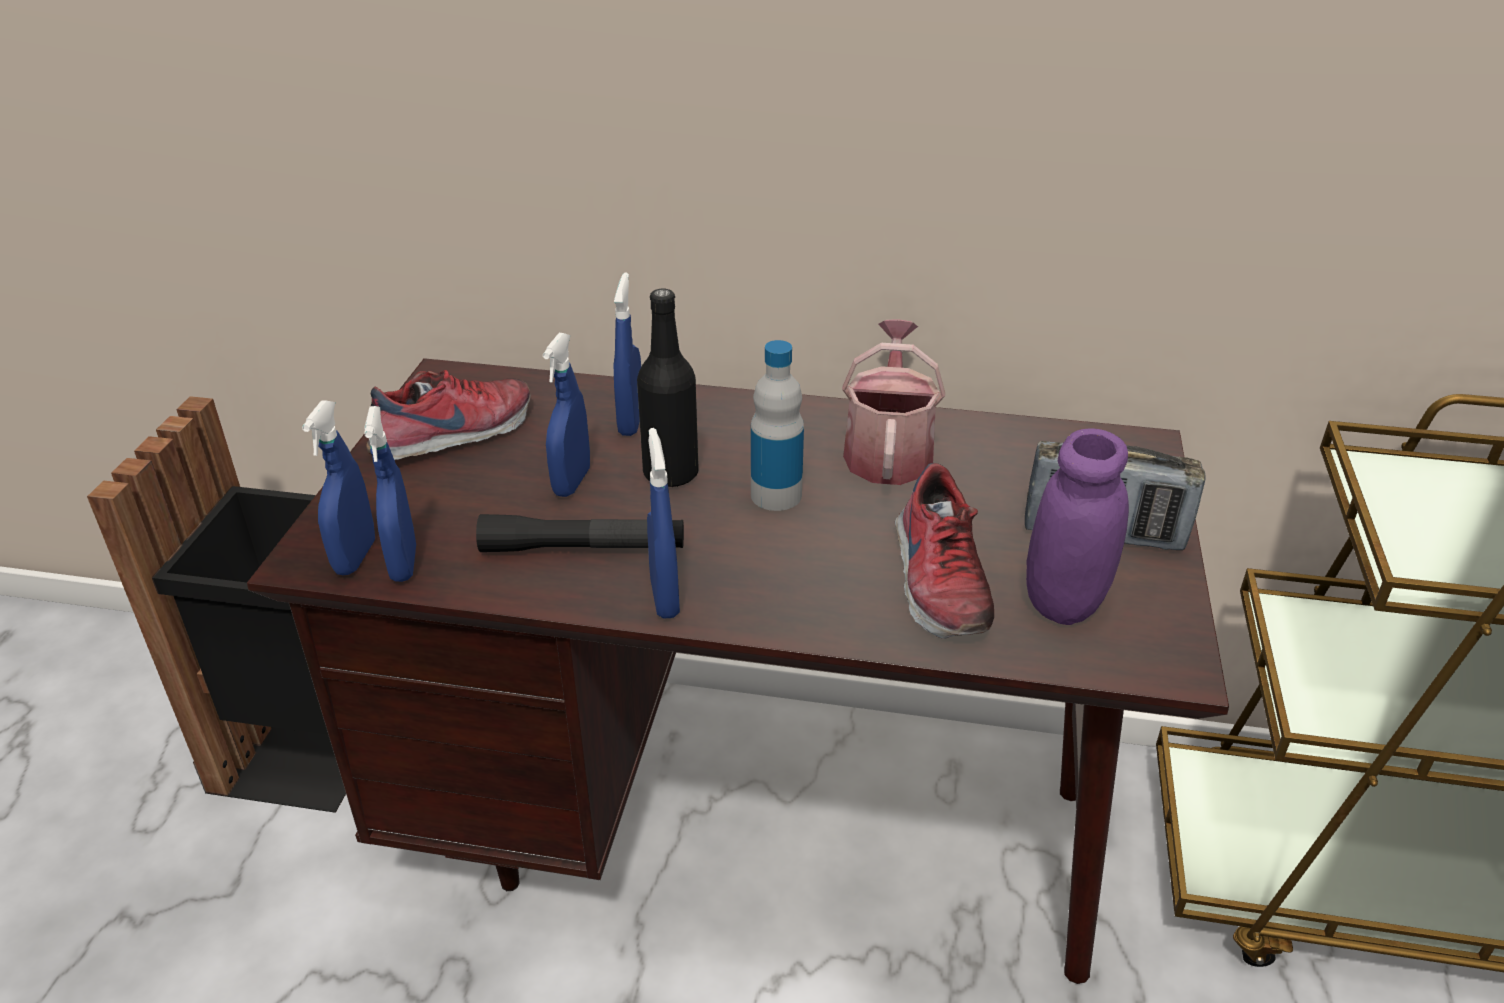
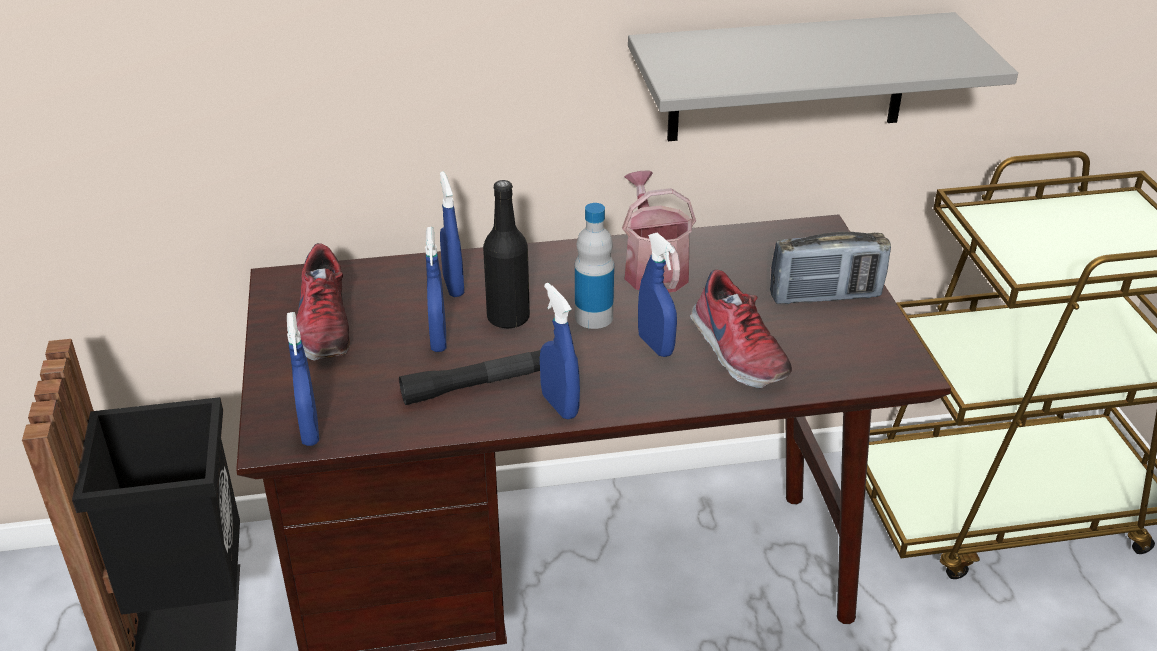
camera: 20 degrees left, 0 degrees up
blue spray bottle [364,406,416,582] -> blue spray bottle moved to [638,233,677,357]
shoe [366,370,531,460] -> shoe turned 135 degrees clockwise [296,243,350,361]
purple jar [1026,428,1129,625] -> none
none -> grey shelf [628,12,1018,141]

